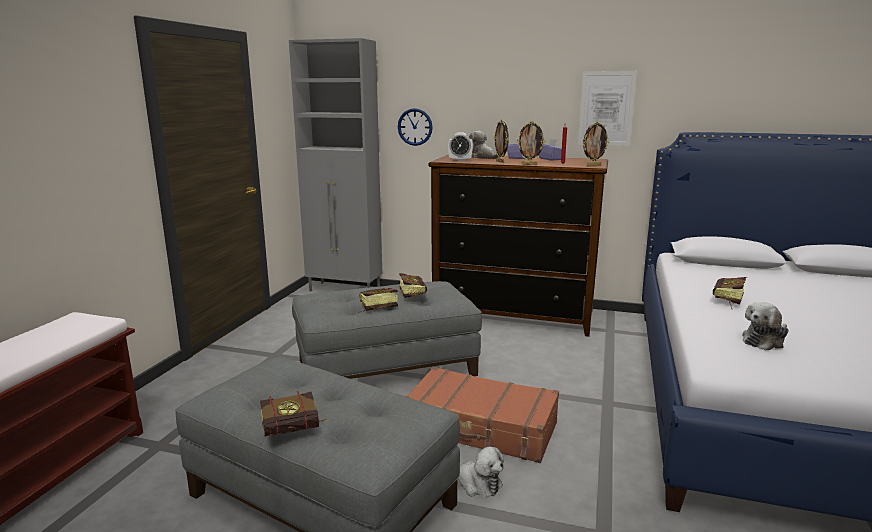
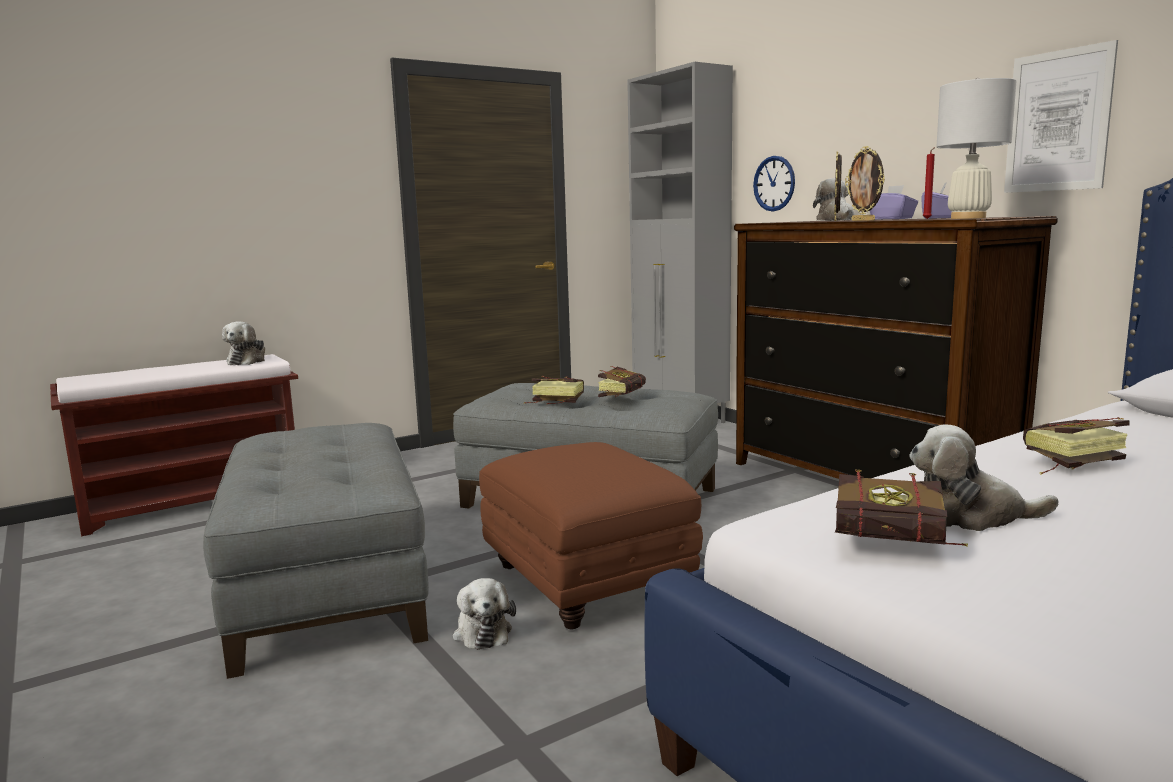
camera: 40 degrees right, 5 degrees down
book [260,390,328,437] -> book moved to [835,470,968,547]
brown suitcase [406,367,559,463] -> brown ottoman [479,442,703,630]
alarm clock [448,132,473,161] -> none
picture frame [582,121,609,166] -> white table lamp [936,78,1016,219]
none -> plush toy [222,321,265,365]

